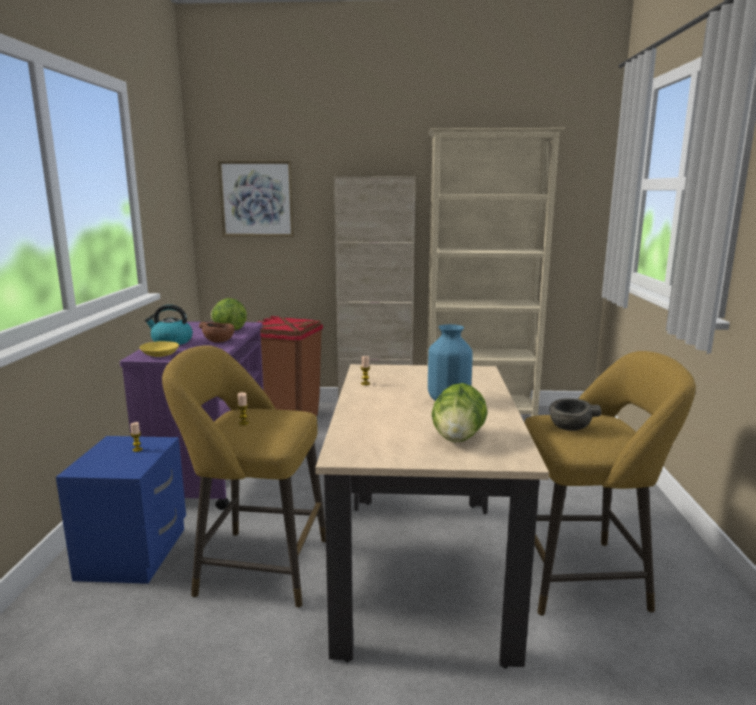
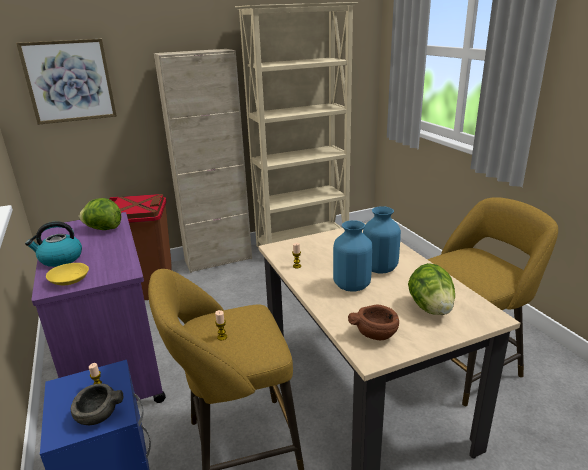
camera: 25 degrees left, 10 degrees up
brown bowl [199,322,235,343] -> brown bowl moved to [348,305,399,340]
grey bowl [549,398,601,431] -> grey bowl moved to [71,384,123,425]
none -> blue vase [333,220,373,292]

